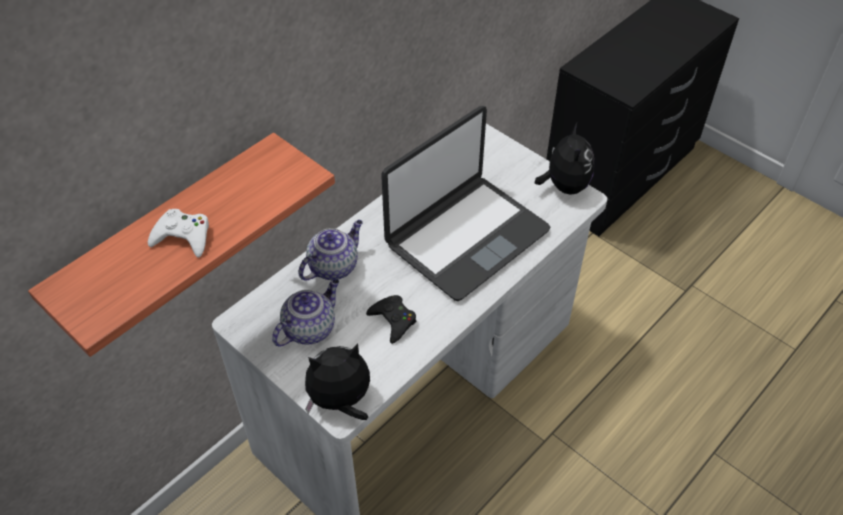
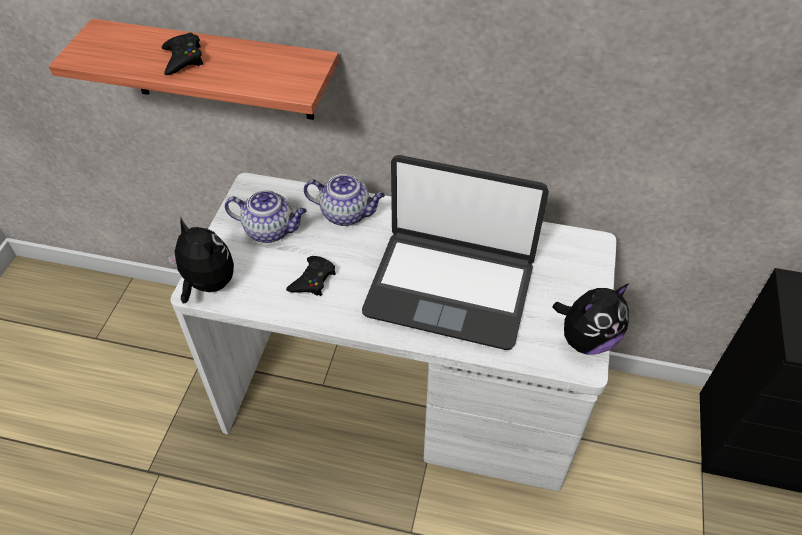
camera: 60 degrees right, 0 degrees up
white game controller [148,209,209,258] -> black game controller [162,33,203,75]

